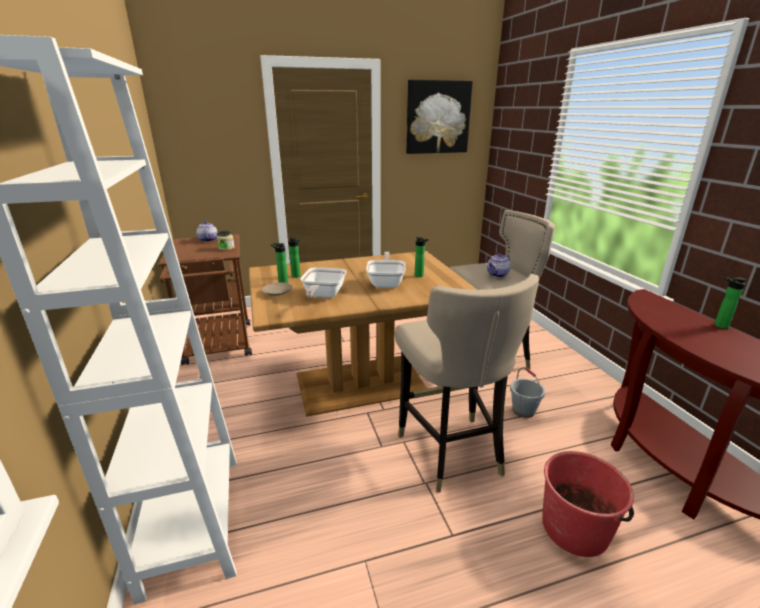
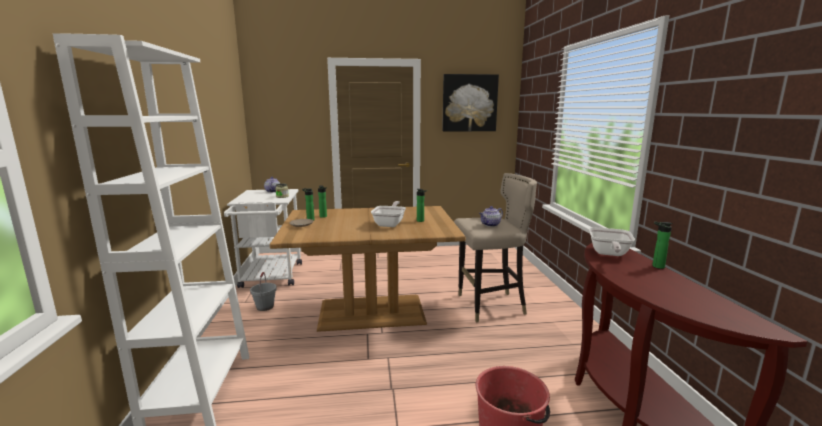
camera: 10 degrees right, 10 degrees down
brown cart [158,234,252,365] -> white cart [224,189,302,288]
frying pan [300,267,347,298] -> frying pan moved to [589,227,635,256]
beige stool [395,274,539,493] -> none
grey bucket [510,367,545,418] -> grey bucket moved to [250,272,277,311]

